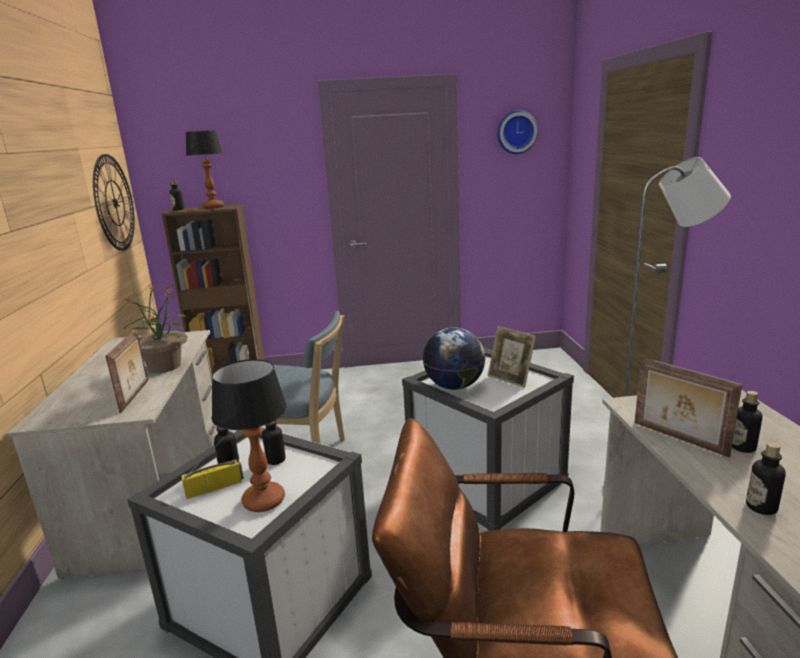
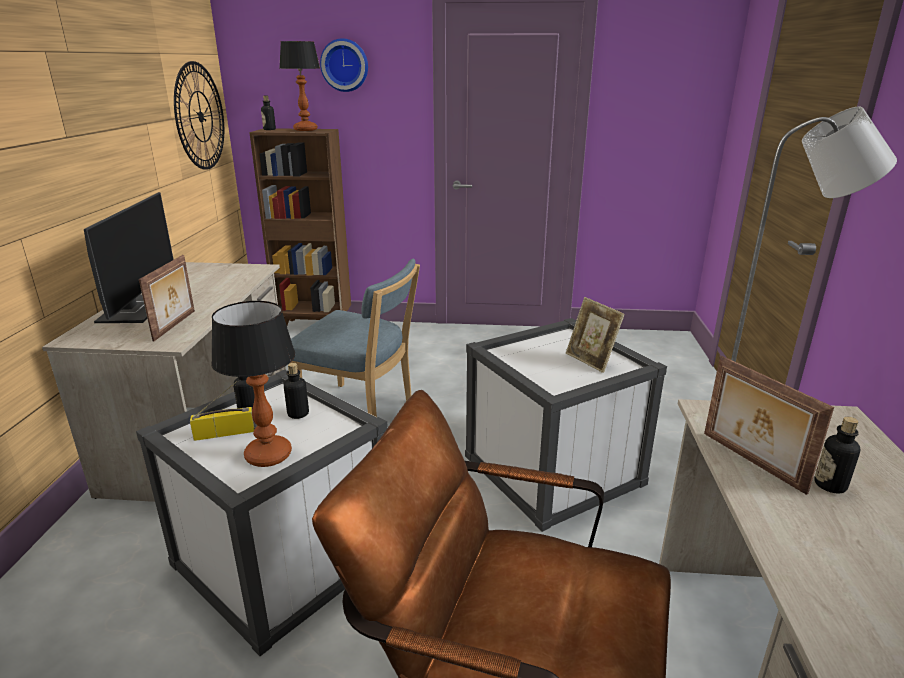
camera: 10 degrees right, 5 degrees up
potted plant [124,284,188,373] -> none
globe [423,328,486,390] -> none
wall clock [497,110,538,154] -> wall clock moved to [320,38,368,92]
bottle [746,442,786,515] -> none
none -> monitor [84,192,174,323]

